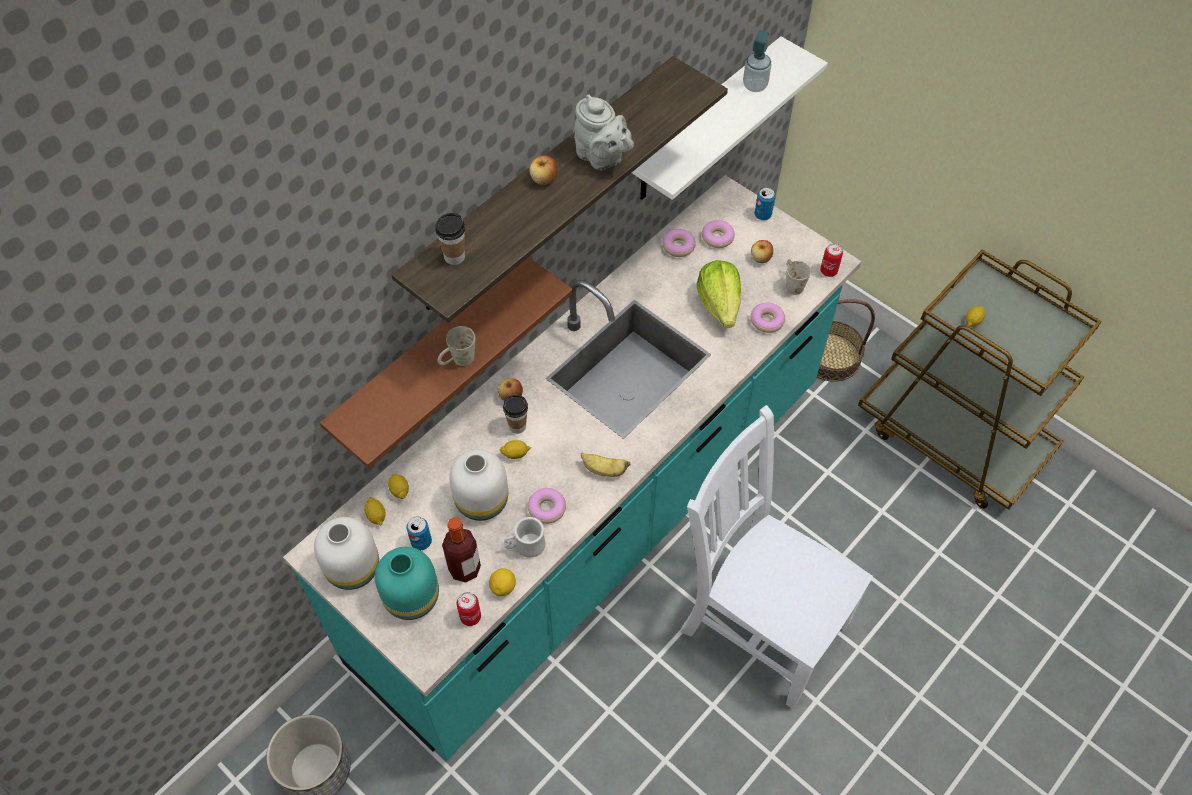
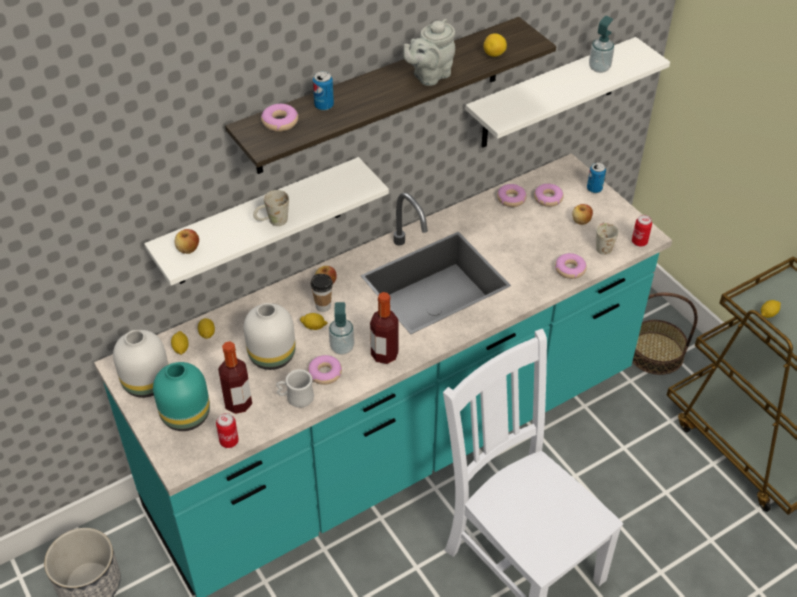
camera: 15 degrees right, 10 degrees down
brown shelf [320,257,573,469] -> white shelf [144,157,389,286]
can [406,516,432,550] -> can moved to [313,71,334,111]
cup [435,213,465,265] -> donut [261,104,298,132]
lemon [489,568,516,596] -> lemon moved to [484,33,507,57]
apple [529,156,557,185] -> apple moved to [175,229,199,254]
grey teapot [574,94,634,170] -> grey teapot turned 75 degrees clockwise [404,19,455,86]
banana [581,453,630,477] -> bottle [370,292,399,364]
lettuce [697,260,741,328] -> none
none -> soap dispenser [329,302,354,355]

